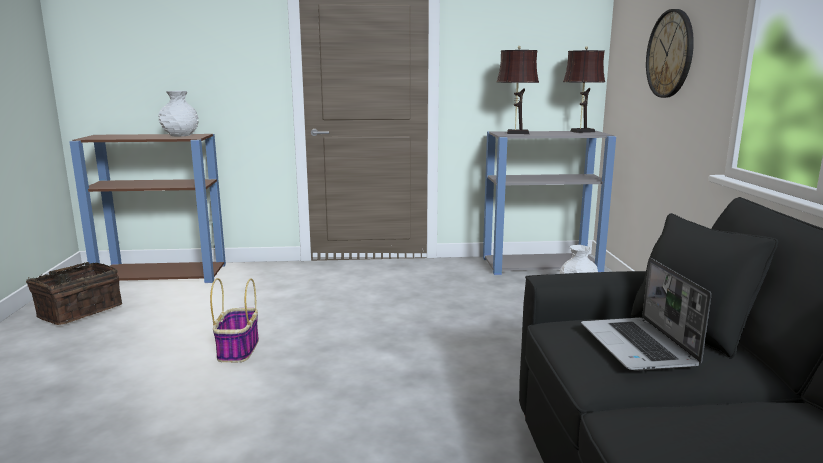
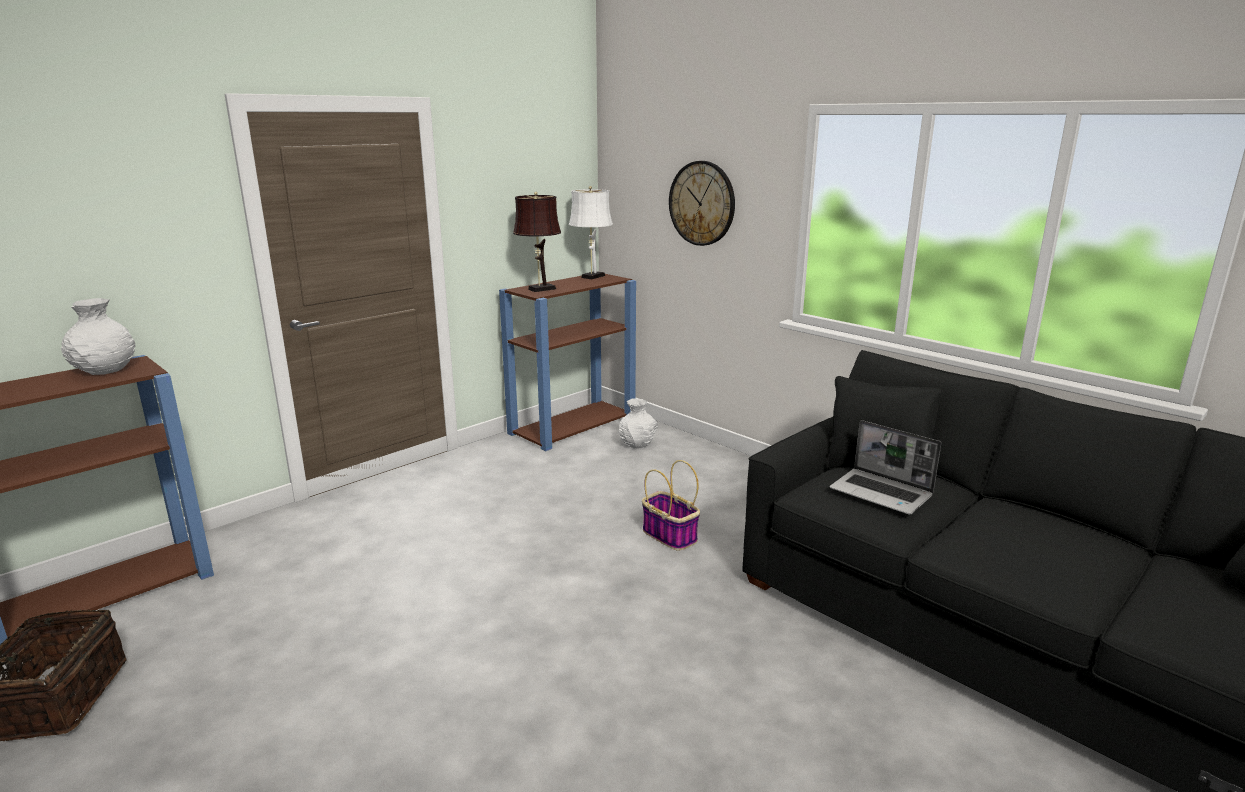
camera: 40 degrees left, 5 degrees up
basket [210,278,259,362] -> basket moved to [642,460,700,551]
grey bookcase [483,131,616,275] -> brown bookcase [499,274,636,451]
brown table lamp [563,46,605,133] -> white table lamp [569,186,613,279]

